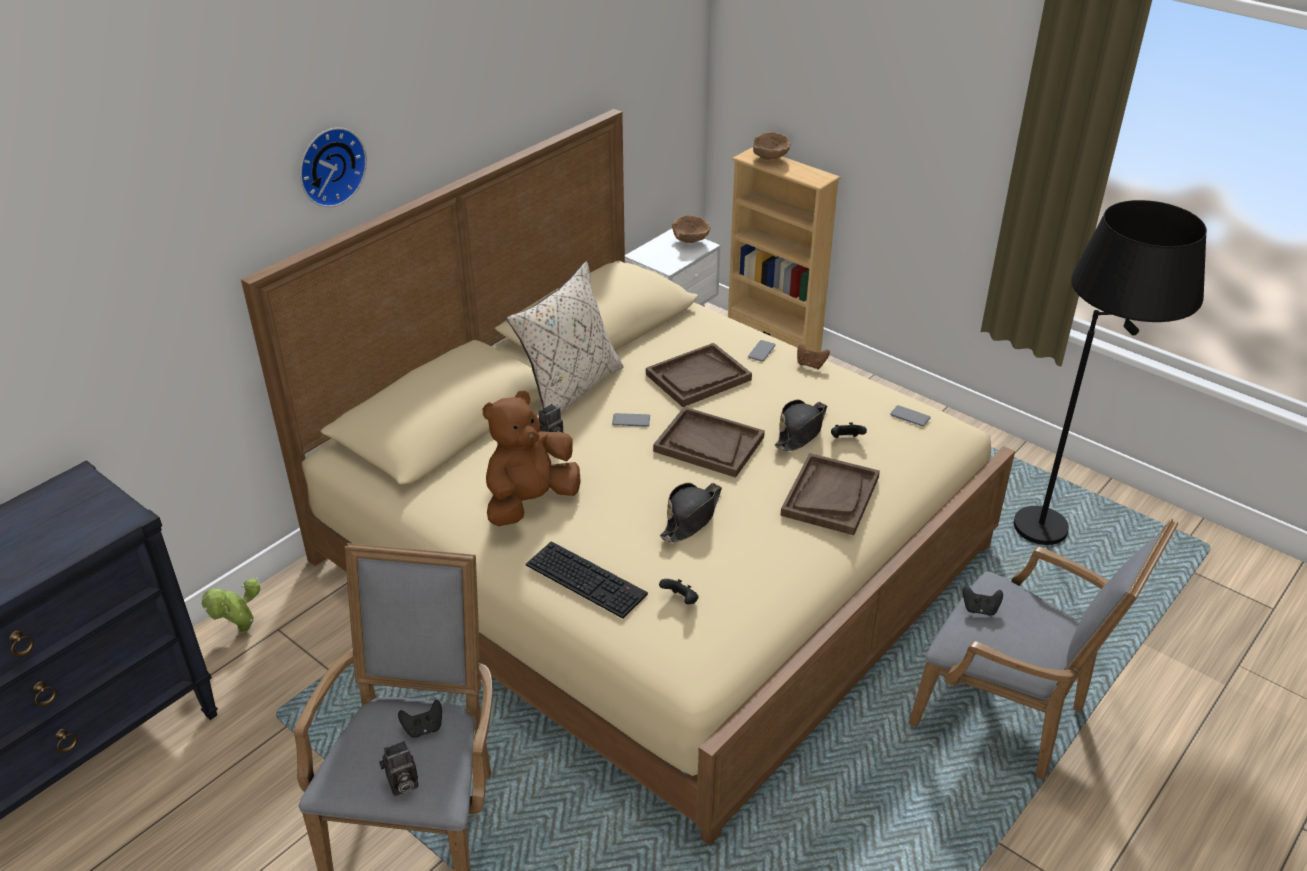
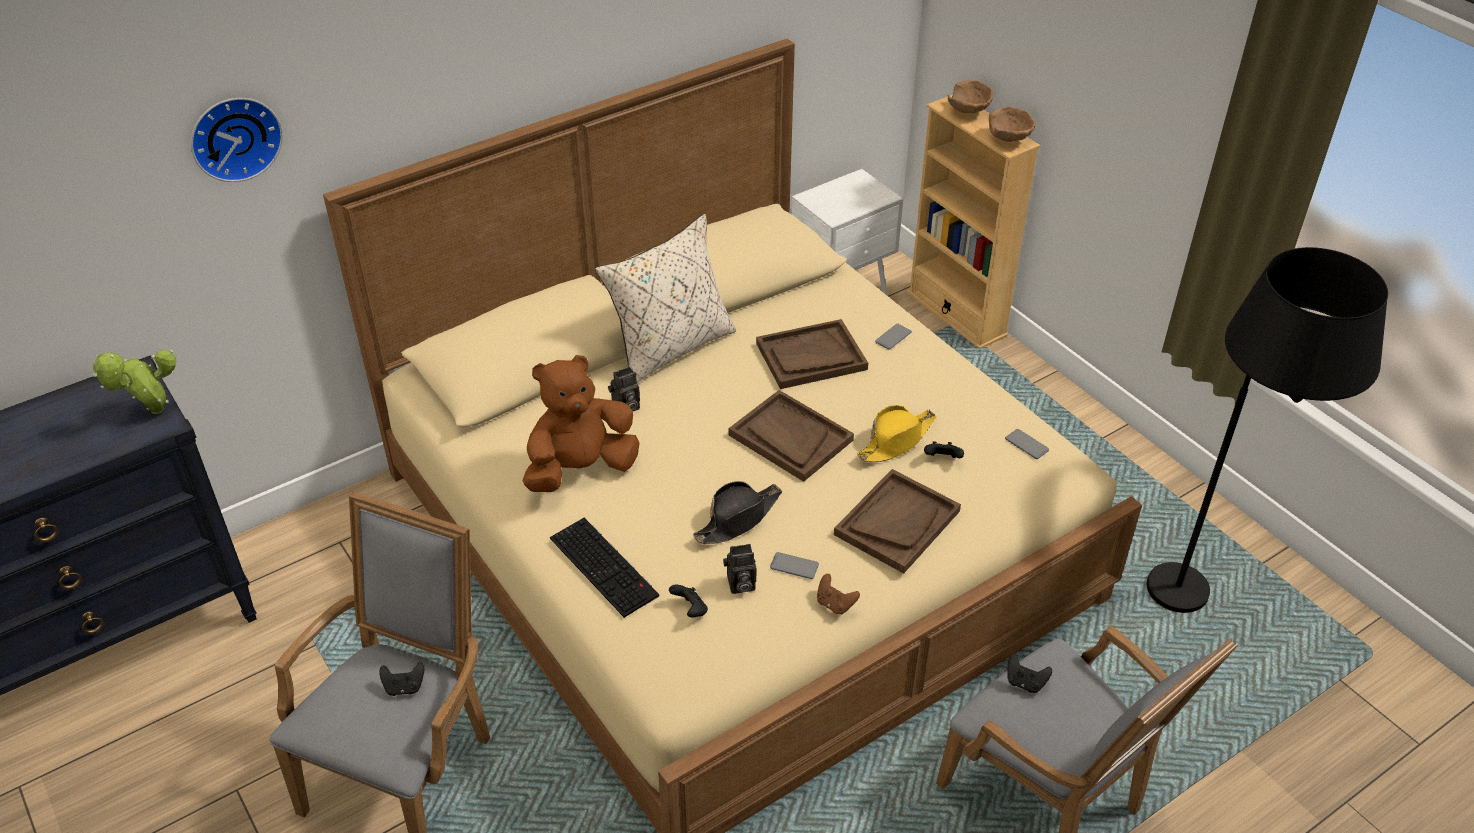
camera: 15 degrees right, 5 degrees up
potted plant [202,578,260,633] -> potted plant moved to [93,350,177,414]
wall clock [300,127,367,207] -> wall clock moved to [191,98,283,182]
camera [379,741,418,796] -> camera moved to [723,544,757,594]
phone [612,413,650,427] -> phone moved to [770,552,819,579]
brown bowl [672,215,710,243] -> brown bowl moved to [989,106,1035,142]
black hat [775,400,827,451] -> yellow hat [857,405,936,462]
brown game controller [797,343,830,369] -> brown game controller moved to [817,574,860,614]

